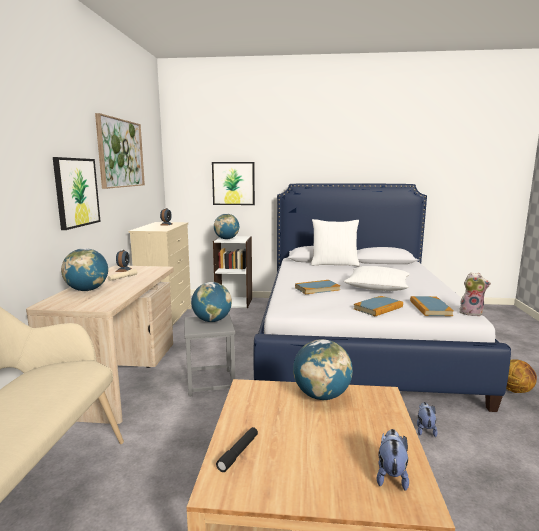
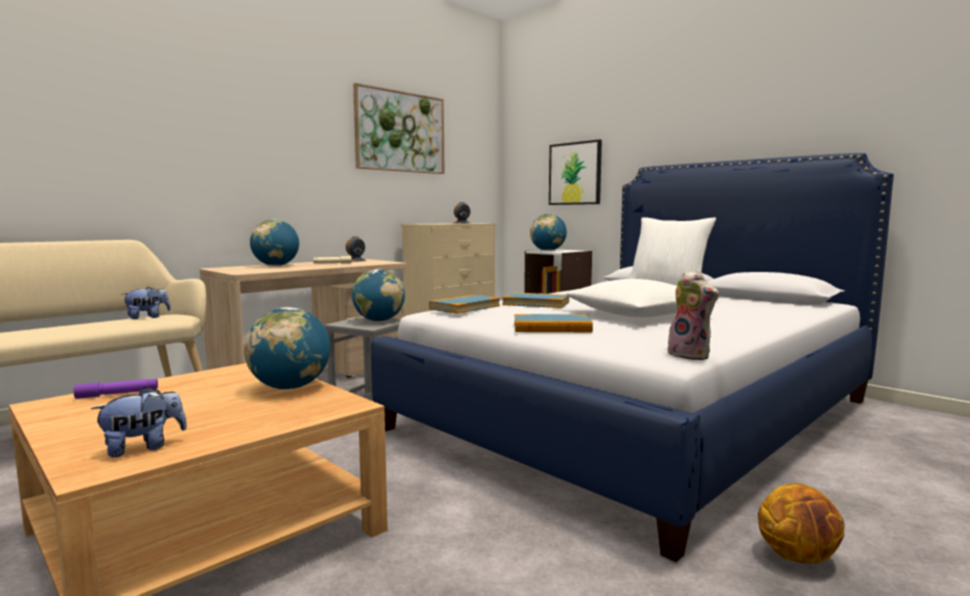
camera: 40 degrees right, 5 degrees down
picture [53,157,101,230] -> none
black flashlight [216,427,258,472] -> purple flashlight [74,379,158,399]
book [410,296,454,316] -> book moved to [429,295,500,314]
plush toy [417,402,438,437] -> plush toy moved to [123,287,171,319]

